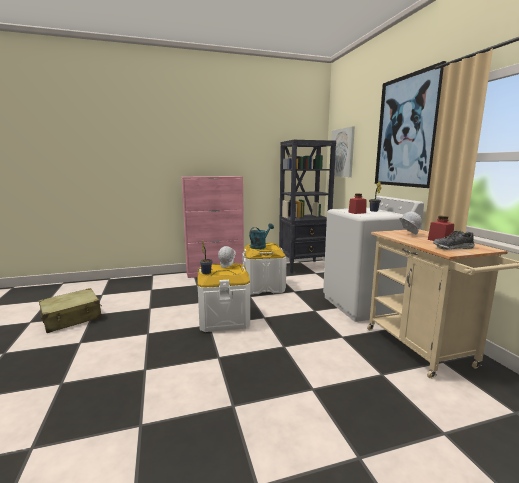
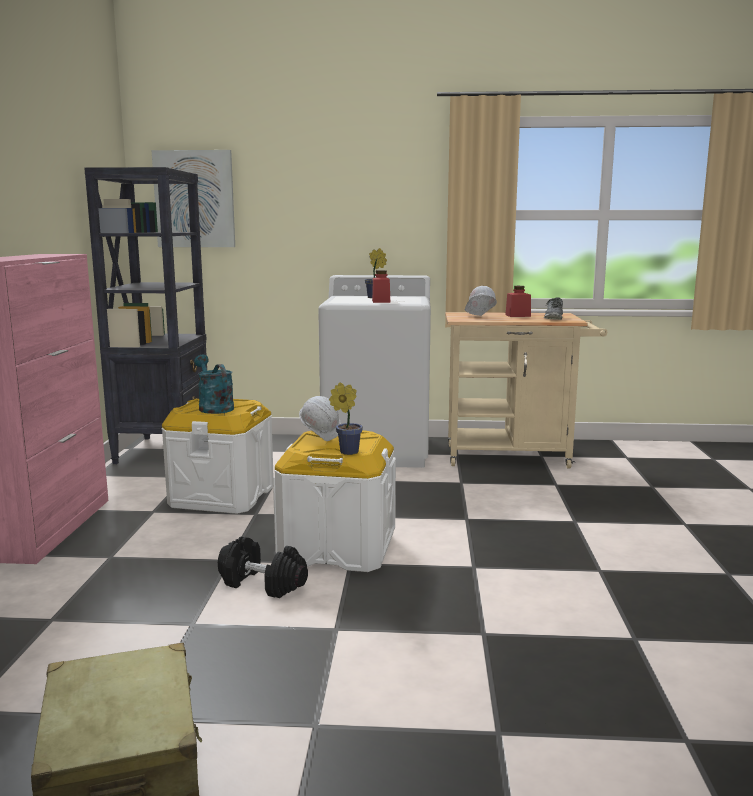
camera: 70 degrees left, 0 degrees up
picture [375,61,446,188] -> none
none -> black dumbbell [218,536,308,598]

